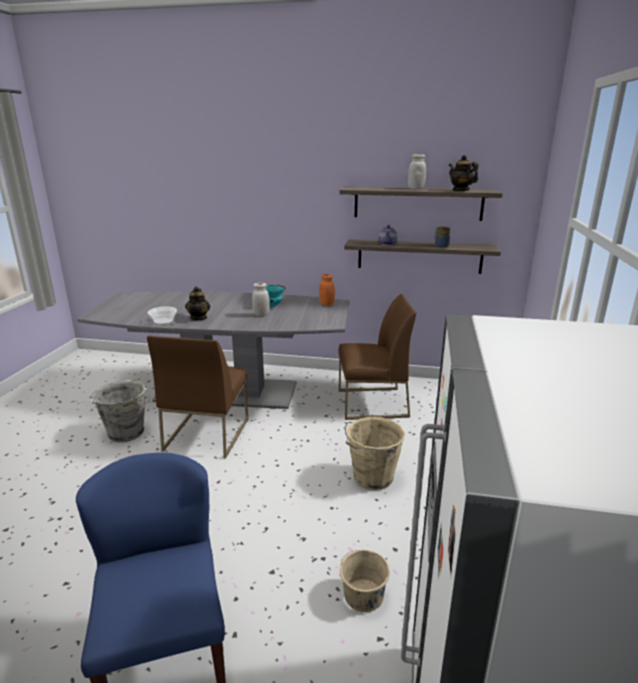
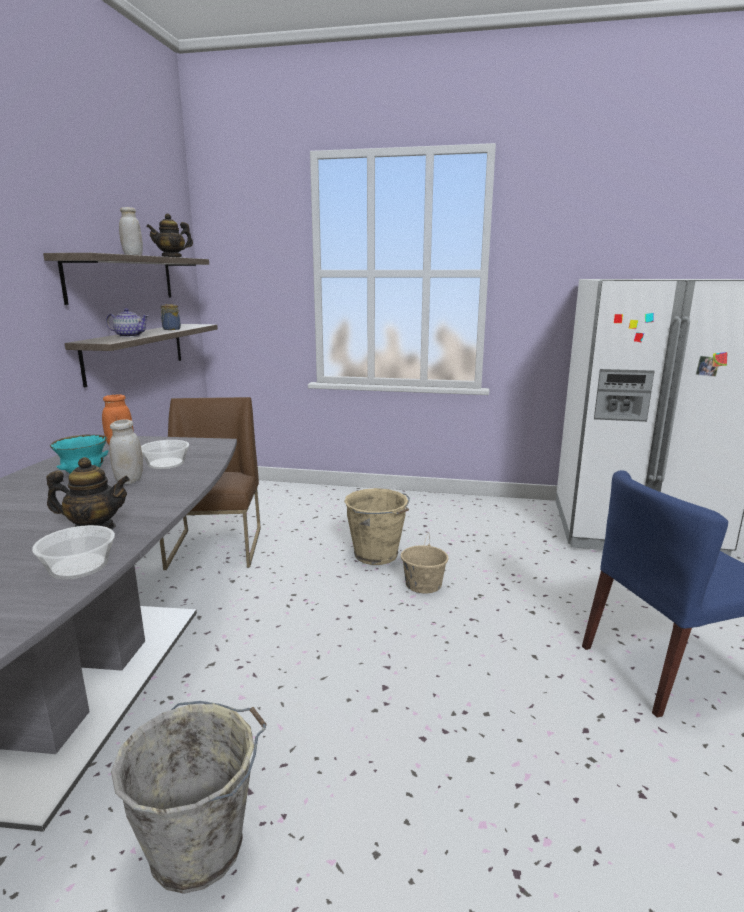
camera: 90 degrees left, 5 degrees down
brown chair [147,336,248,458] -> none
beige bucket [340,550,390,612] -> beige bucket moved to [401,532,448,593]
none -> bowl [141,440,189,469]

